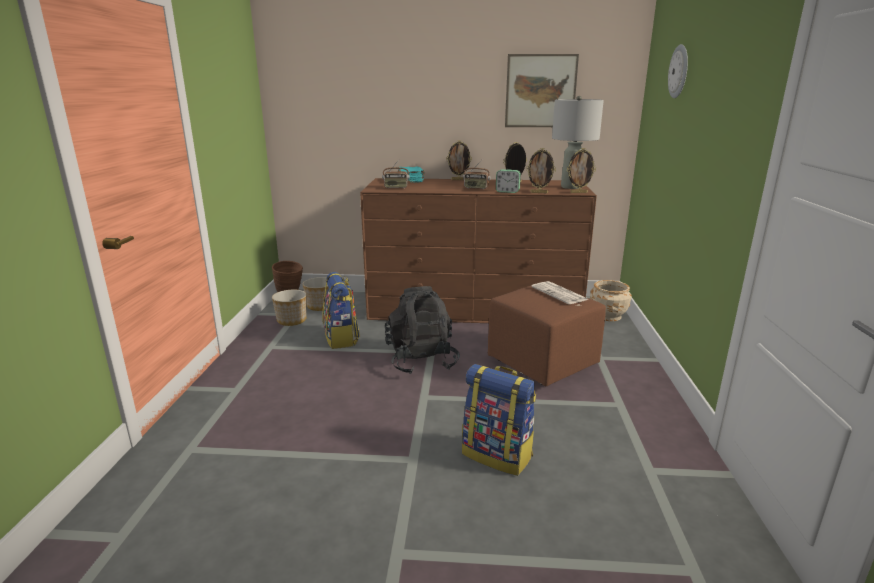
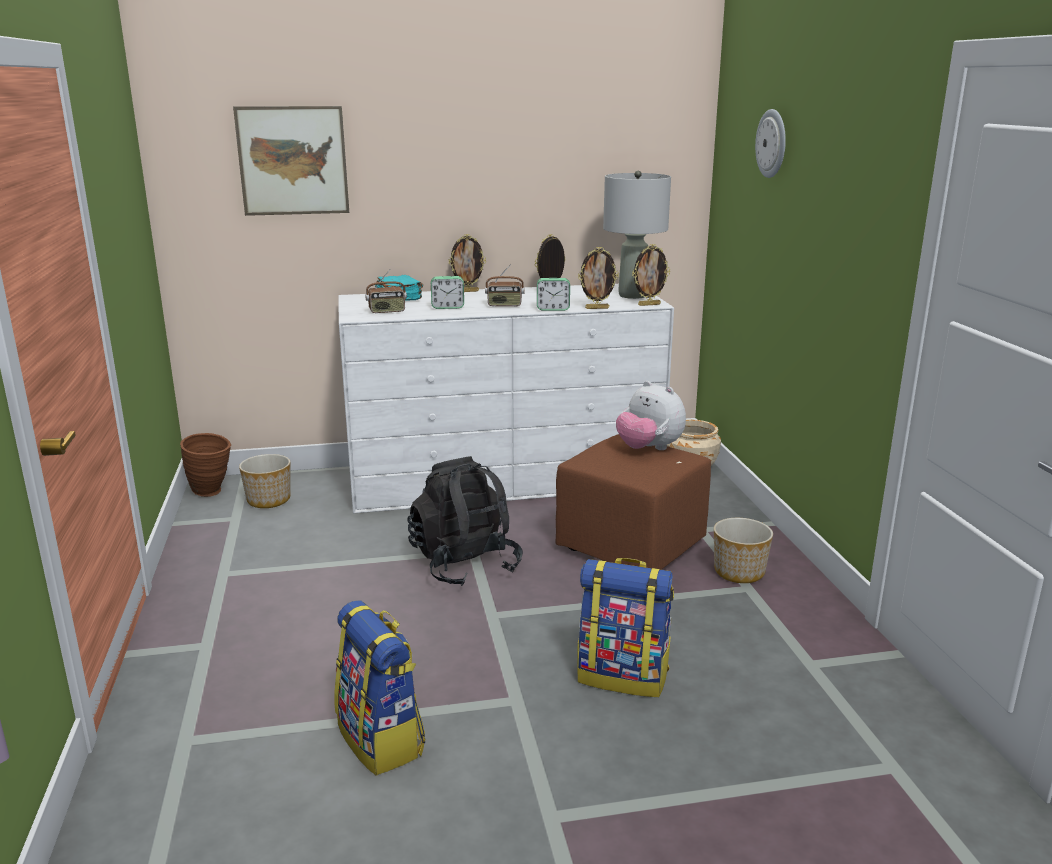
camera: 15 degrees left, 0 degrees up
planter [272,290,307,326] -> planter moved to [714,518,773,583]
backpack [322,272,360,349] -> backpack moved to [334,600,425,776]
brown dresser [360,178,597,323] -> white dresser [338,284,674,513]
picture [505,54,579,127] -> picture moved to [233,106,349,216]
newspaper [531,281,588,304] -> plush toy [616,381,686,450]
none -> alarm clock [431,276,464,309]

